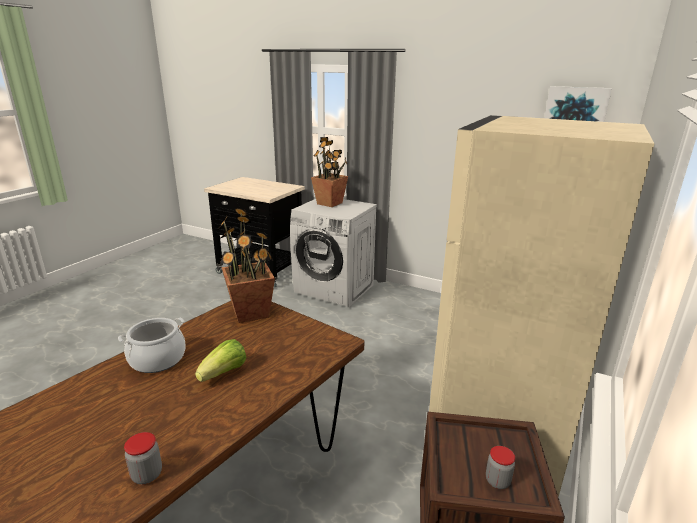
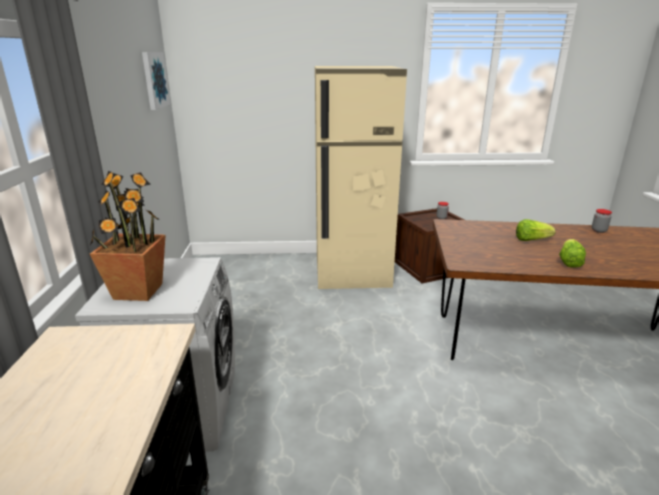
camera: 120 degrees left, 0 degrees up
cooking pot [118,318,186,373] -> lettuce [559,239,586,268]
potted plant [220,208,275,323] -> none

